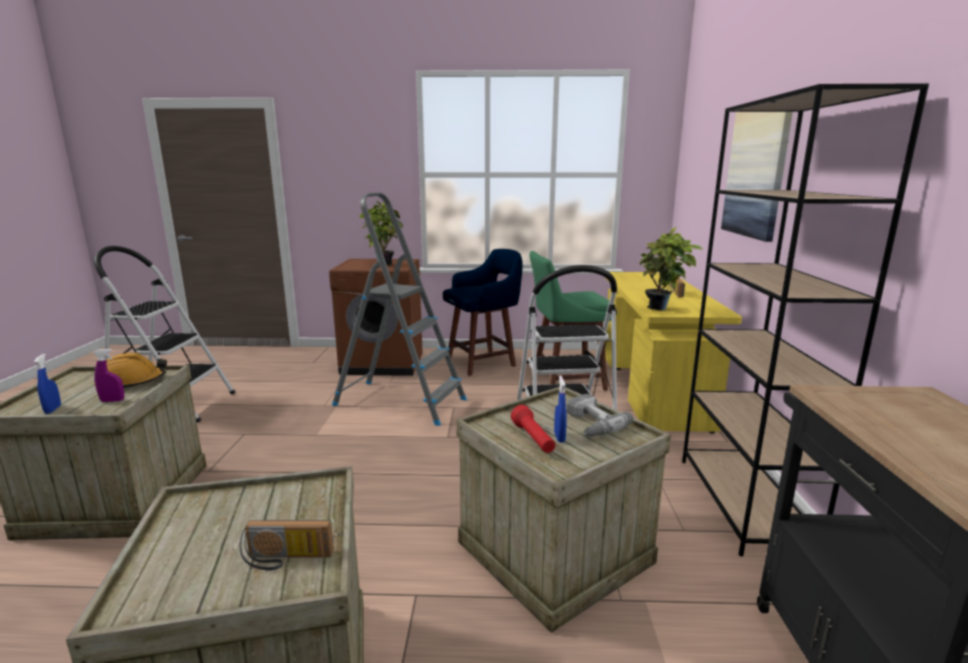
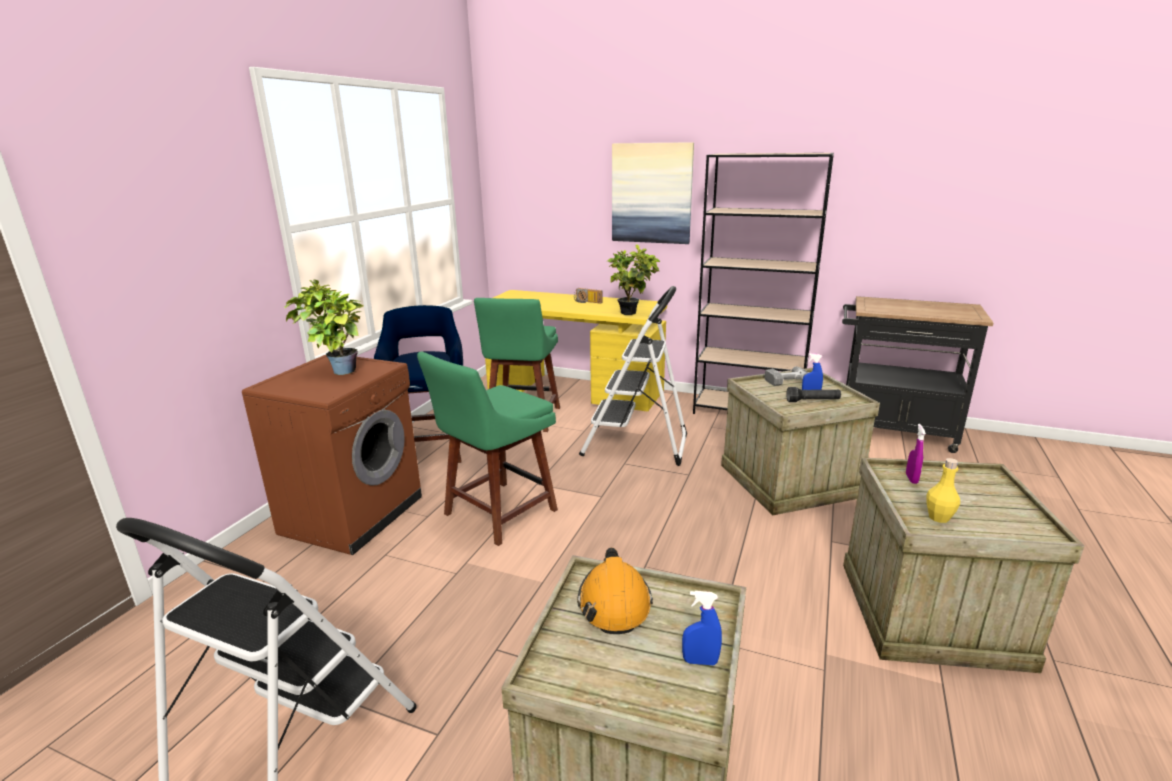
camera: 70 degrees left, 5 degrees up
purple spray bottle [93,349,124,402] -> purple spray bottle moved to [906,424,926,484]
radio [240,520,334,570] -> none
grey step ladder [332,192,467,426] -> green stool [417,352,558,546]
red flashlight [511,405,555,453] -> black flashlight [786,387,841,402]
none -> yellow bottle [927,458,960,523]

